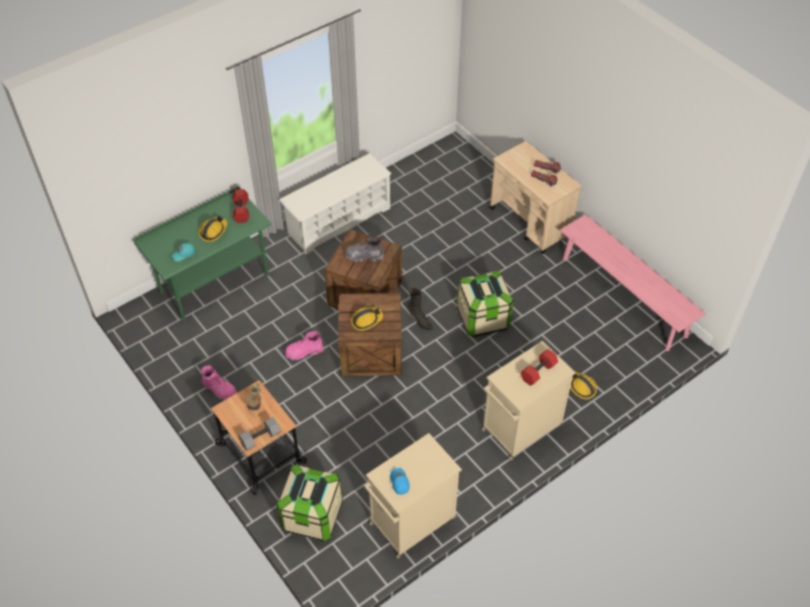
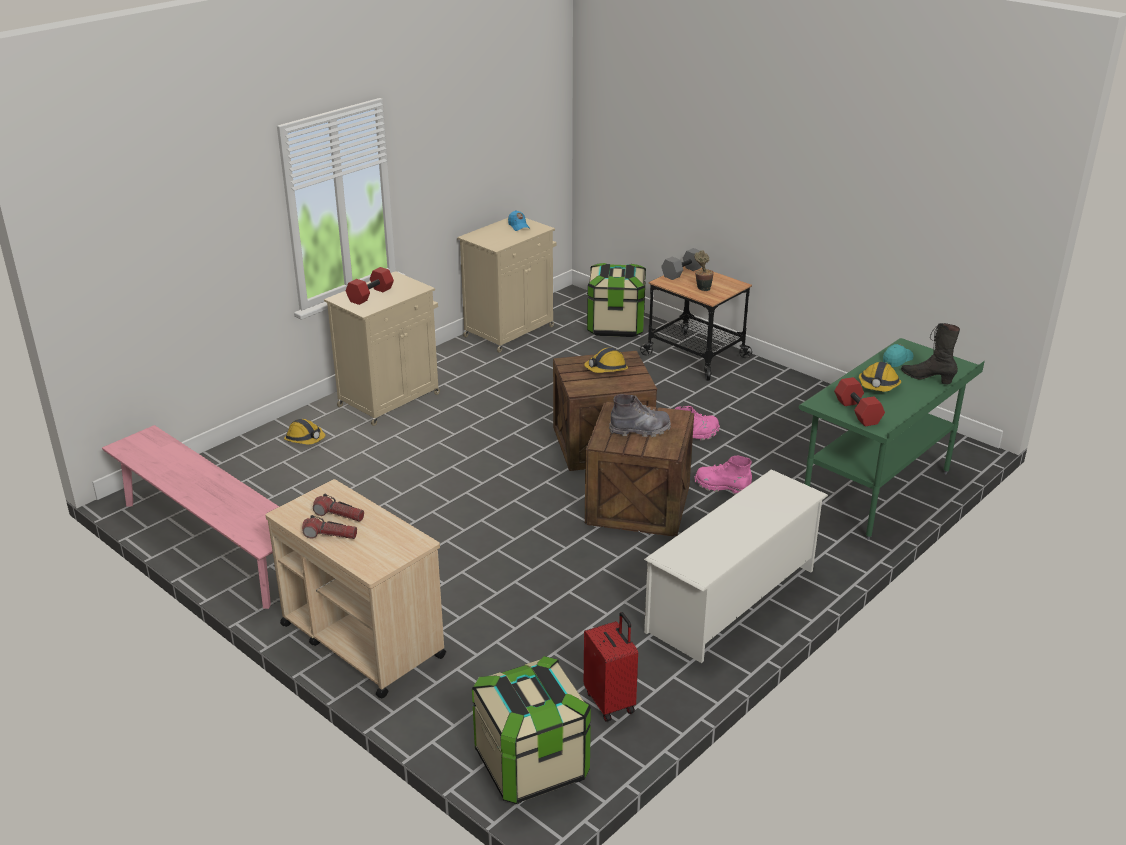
camera: 170 degrees right, 20 degrees down
pink boot [201,365,237,400] -> pink boot moved to [694,456,752,495]
black boot [408,288,433,331] -> black boot moved to [901,323,960,384]
storage box [457,271,514,337] -> storage box moved to [472,656,591,804]
none -> red suitcase [584,612,638,722]

